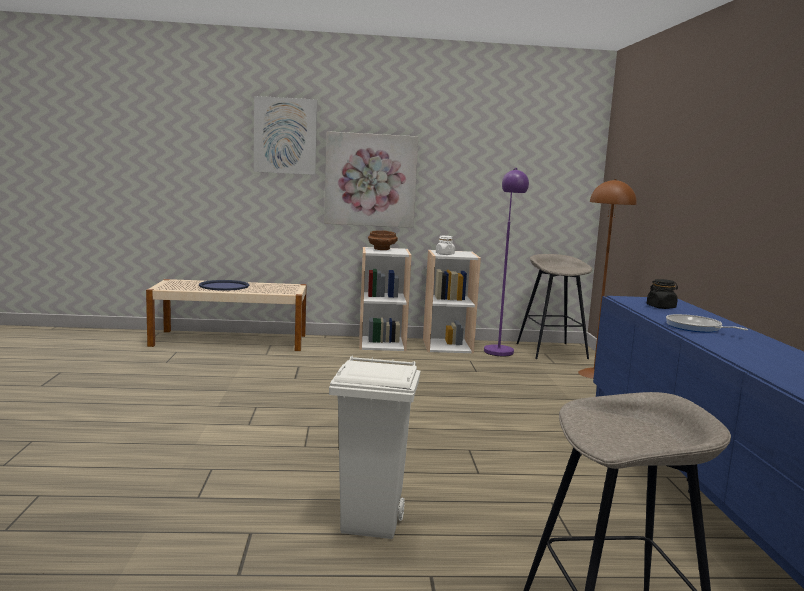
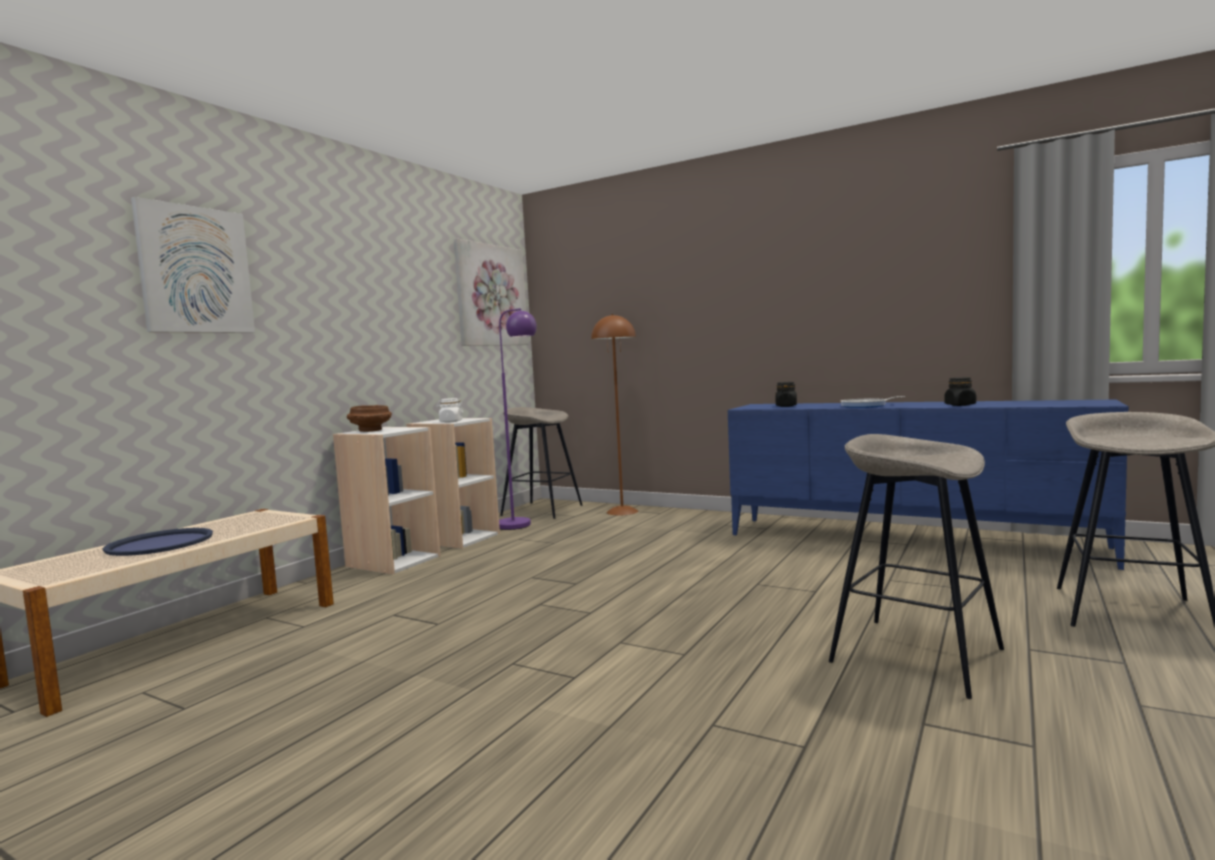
camera: 55 degrees left, 5 degrees down
picture [324,131,418,228] -> picture moved to [454,238,529,346]
white trash can [329,356,420,539] -> grey stool [829,434,1004,699]
none -> black jar [944,377,976,406]

